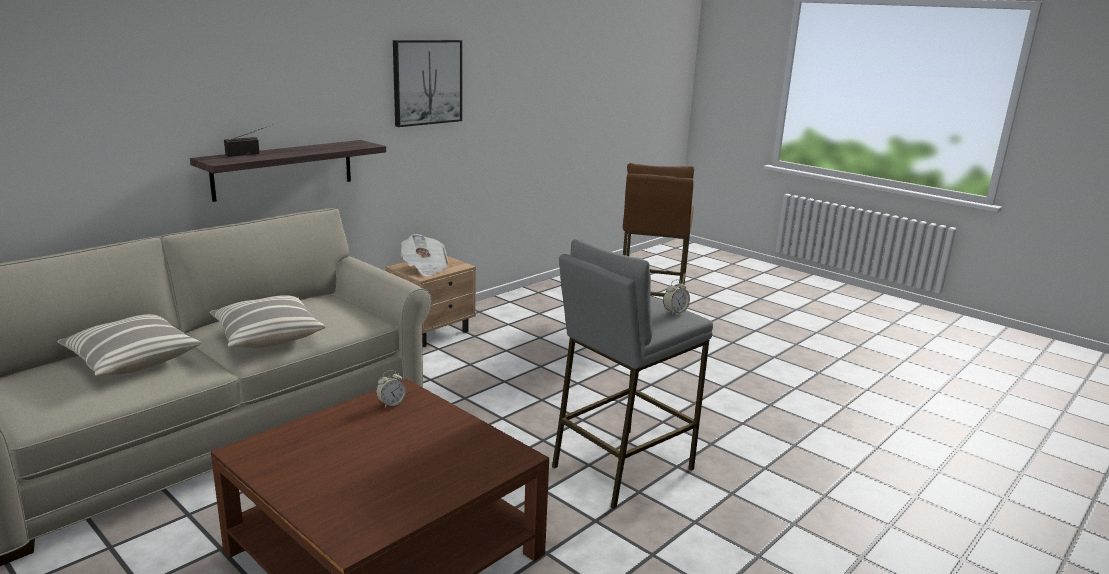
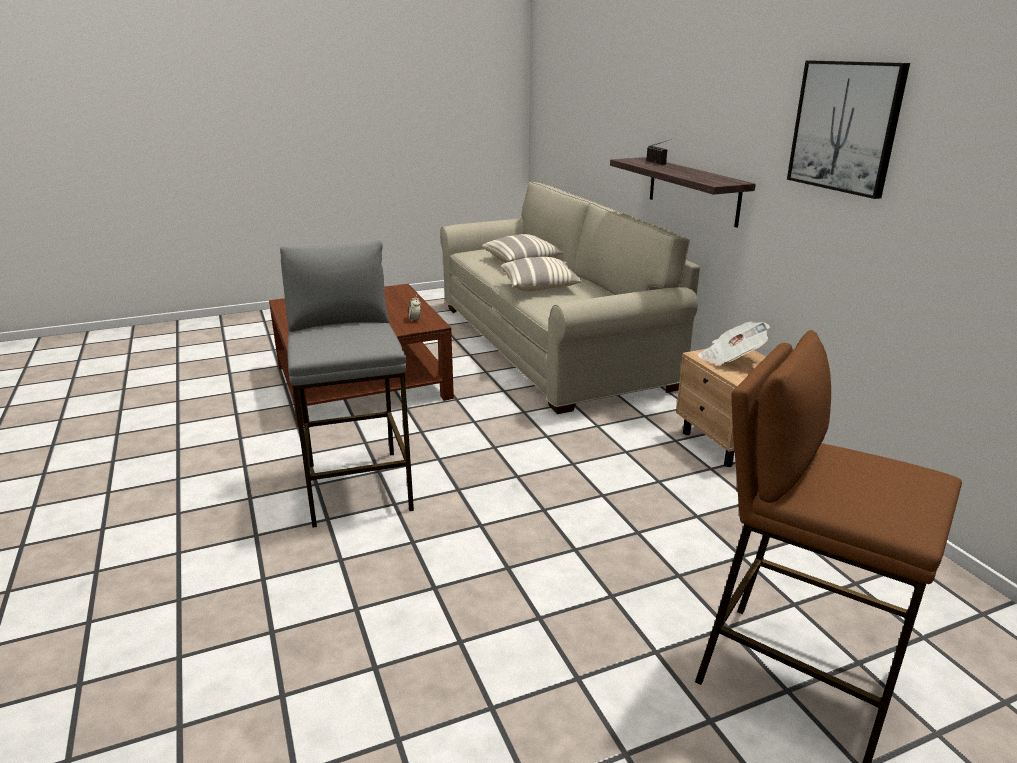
camera: 115 degrees right, 5 degrees up
alarm clock [663,279,690,315] -> none

